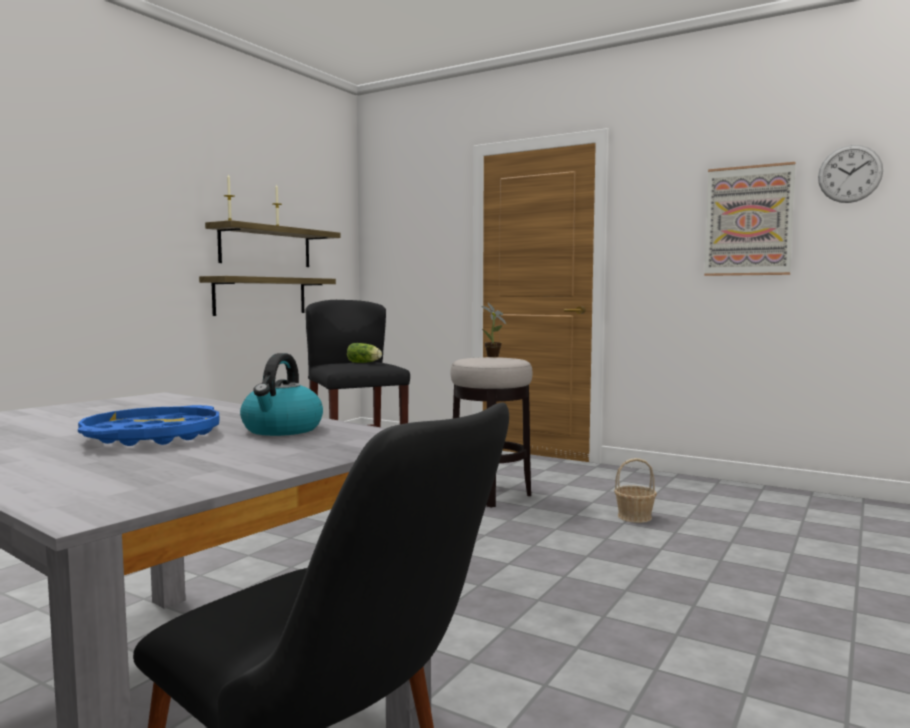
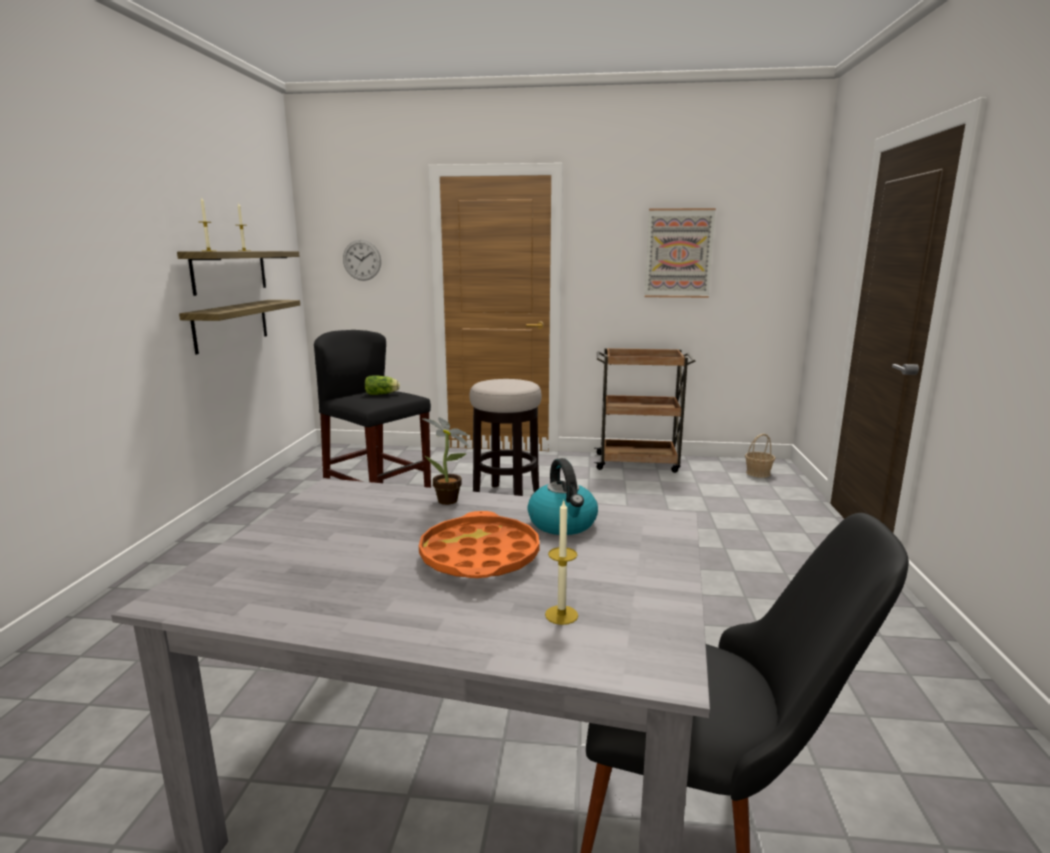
camera: 25 degrees left, 10 degrees up
blue tray [78,405,219,446] -> orange tray [419,511,540,578]
potted plant [481,303,507,357] -> potted plant moved to [421,417,469,505]
basket [614,458,657,523] -> basket moved to [745,434,775,478]
wall clock [818,145,883,203] -> wall clock moved to [343,240,381,281]
none -> candle [545,501,578,625]
none -> brown cart [594,348,696,473]

